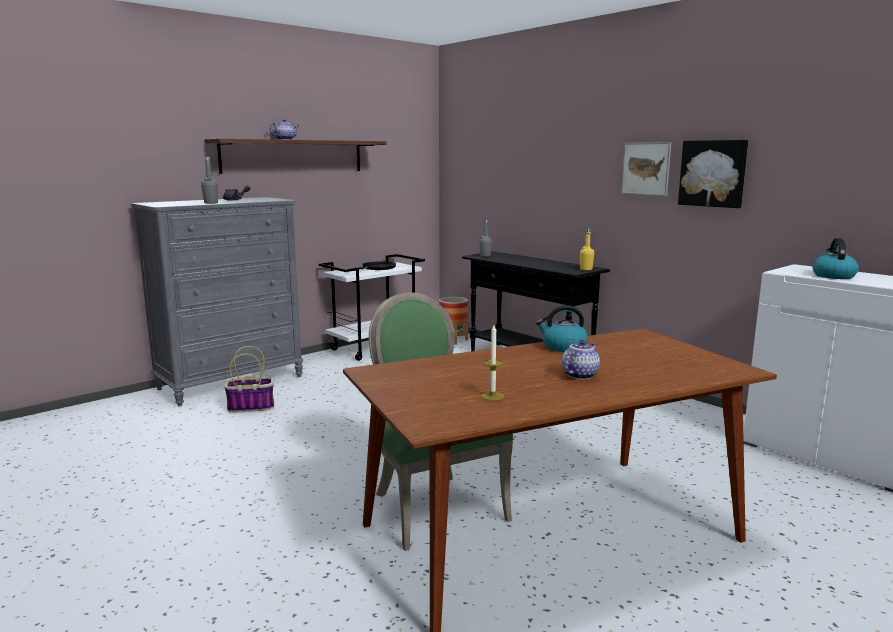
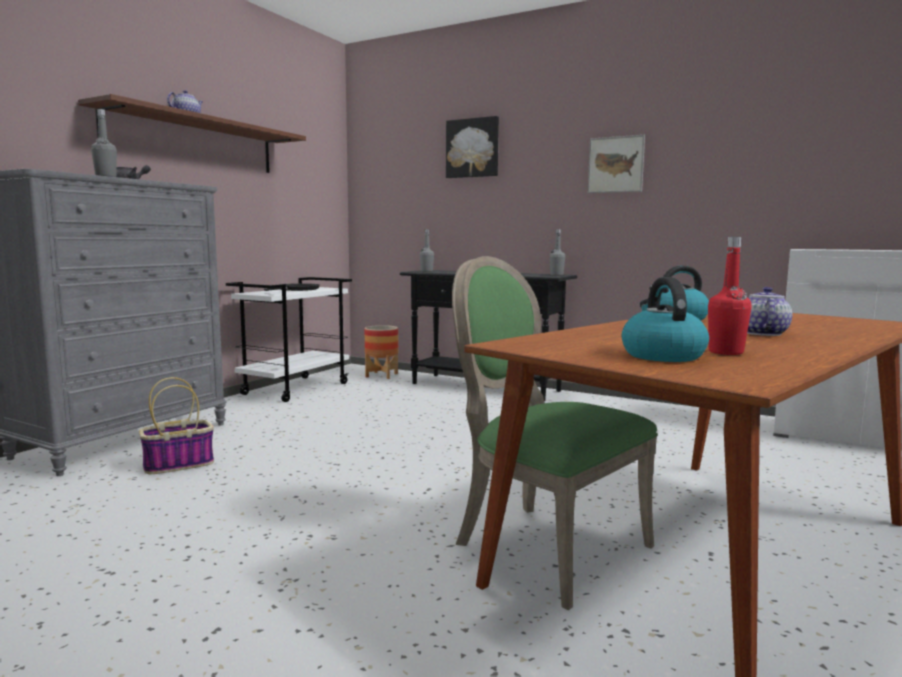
camera: 20 degrees left, 5 degrees down
candle [481,325,504,401] -> red bottle [708,237,752,355]
yellow bottle [580,228,594,270] -> grey bottle [549,229,565,276]
picture [678,140,748,208] -> picture moved to [446,116,499,178]
kettle [812,238,859,279] -> kettle moved to [622,277,709,362]

